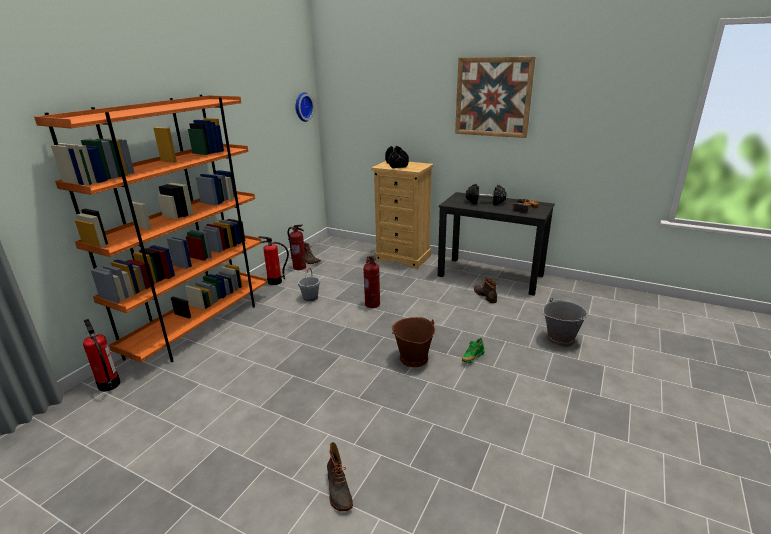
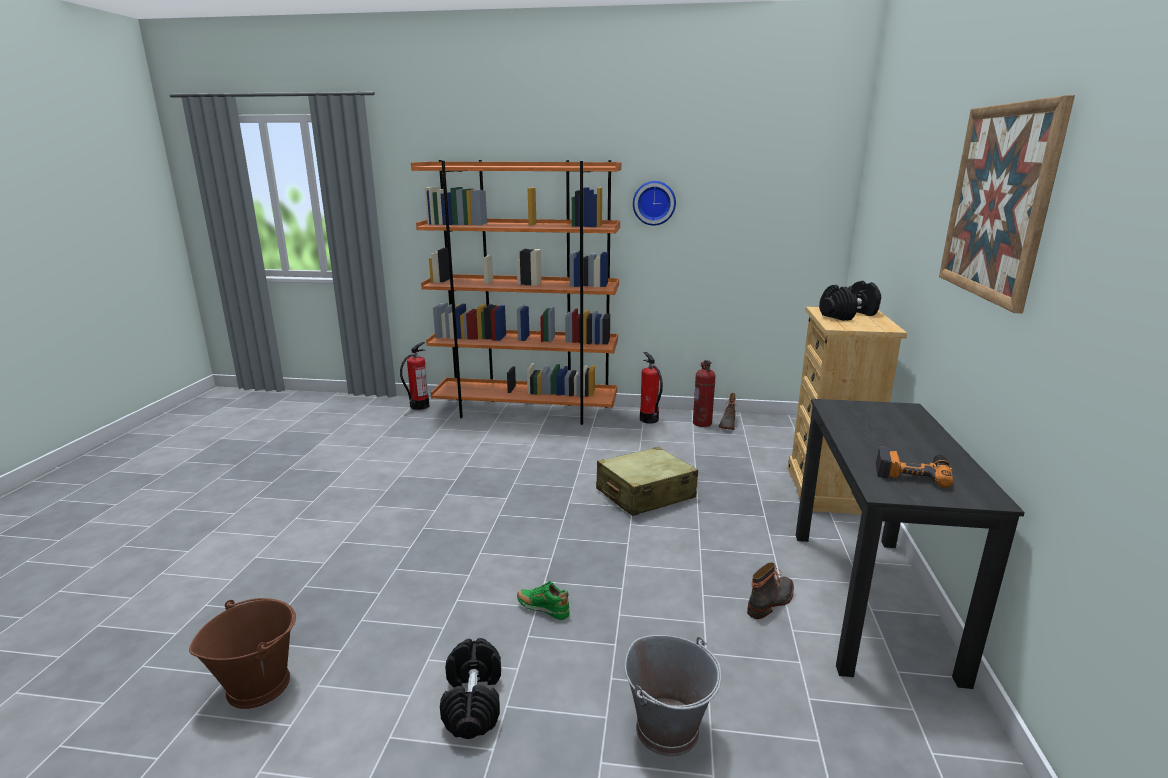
camera: 70 degrees right, 5 degrees down
wall clock [295,92,314,122] -> wall clock moved to [633,181,676,226]
grey bucket [298,268,320,301] -> none
boot [327,442,353,511] -> none
fire extinguisher [363,256,380,308] -> beige suitcase [596,447,698,516]
brown bucket [392,317,435,367] -> brown bucket moved to [189,598,296,709]
black dumbbell [466,184,507,205] -> black dumbbell moved to [440,638,501,739]

